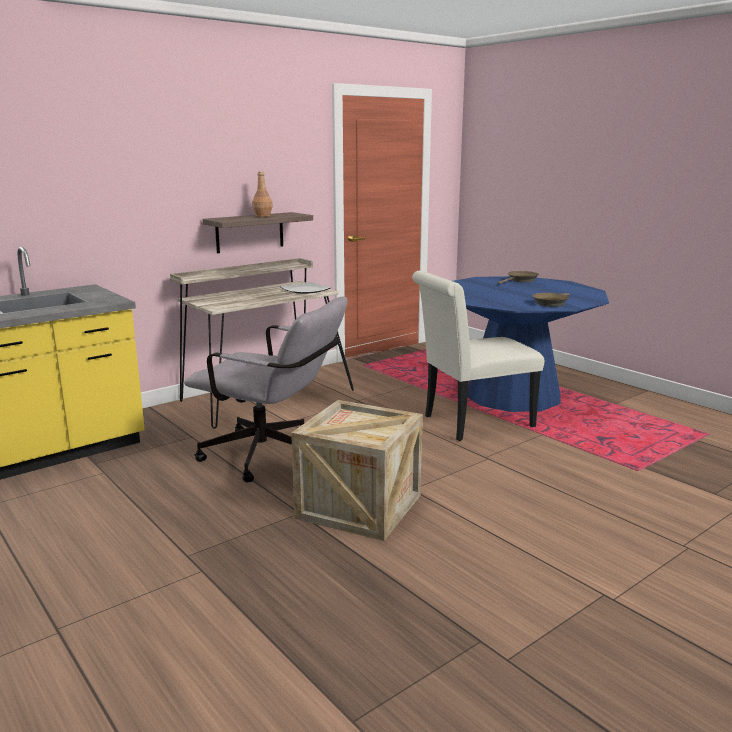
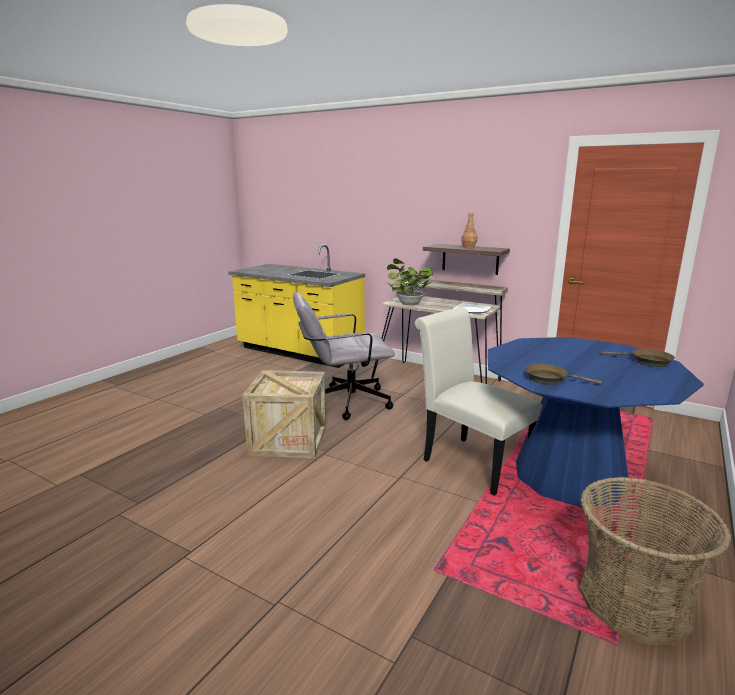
camera: 70 degrees right, 0 degrees up
grey office chair [184,296,347,483] -> grey office chair turned 75 degrees clockwise [293,292,395,420]
none -> potted plant [386,258,433,306]
none -> basket [579,477,731,645]

